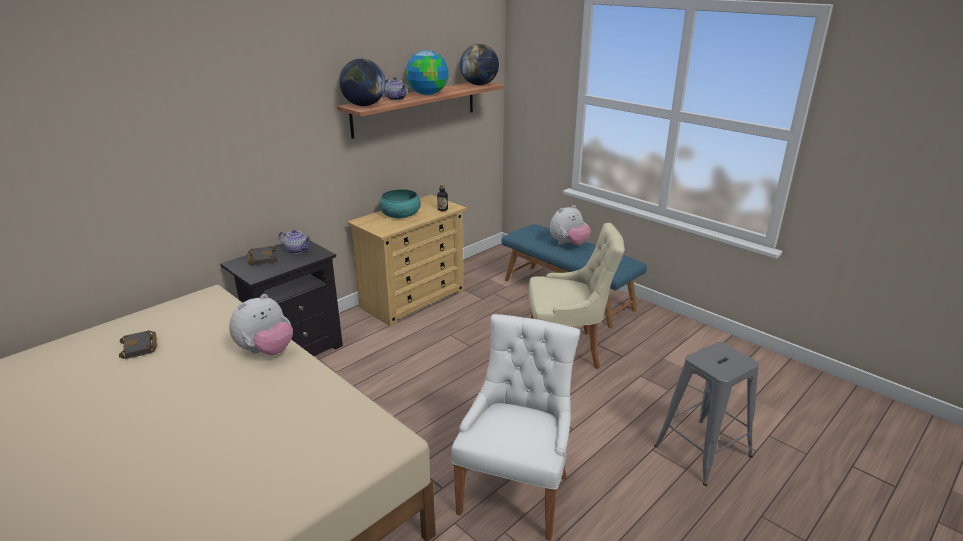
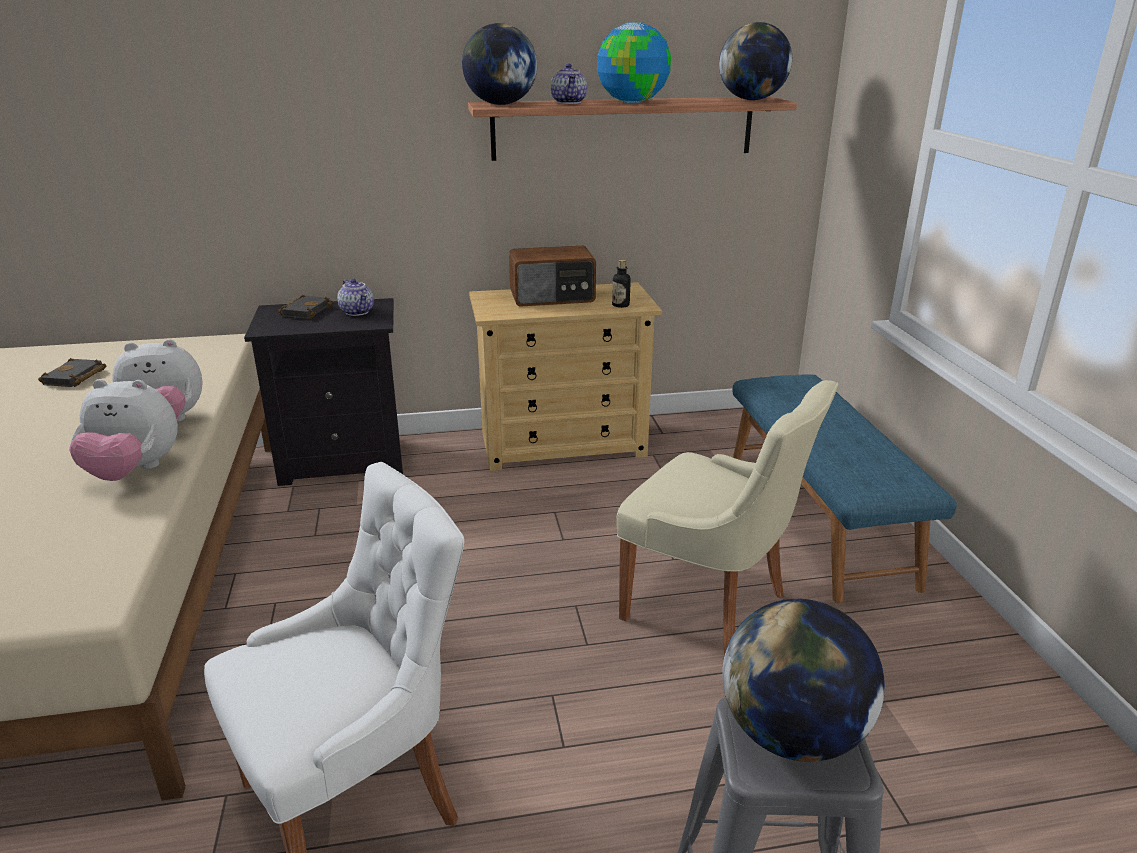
camera: 35 degrees right, 0 degrees up
turquoise bowl [380,189,421,218] -> radio [509,246,596,307]
plush toy [550,205,591,245] -> plush toy moved to [69,379,178,481]
none -> globe [722,599,885,762]

